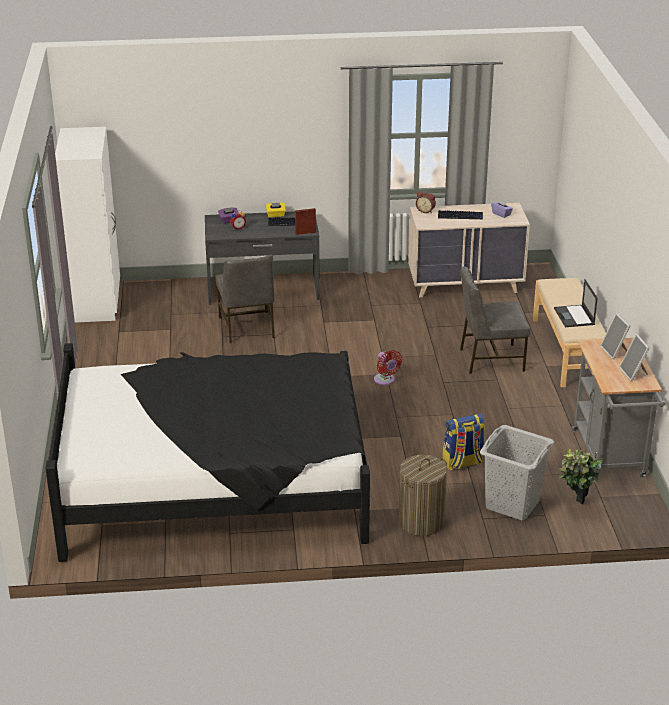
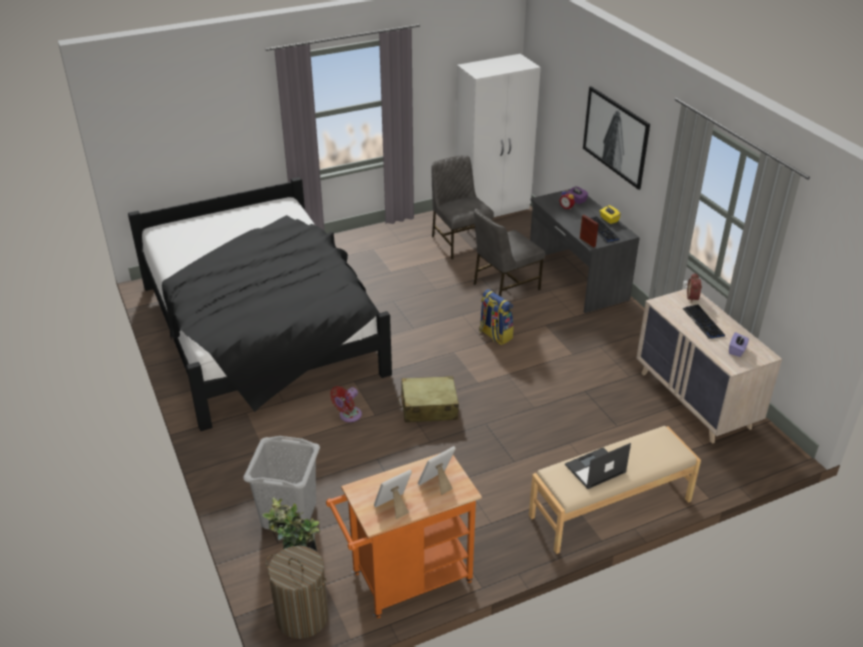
camera: 70 degrees right, 5 degrees up
red fan [374,350,402,385] -> red fan moved to [330,386,362,422]
laundry basket [399,455,447,536] -> laundry basket moved to [266,546,329,639]
backpack [443,413,485,470] -> backpack moved to [479,289,514,345]
grey chair [460,266,530,374] -> grey chair moved to [431,155,494,259]
grey cart [571,338,665,478] -> orange cart [326,453,482,618]
none -> beige suitcase [398,376,459,423]
none -> picture [583,86,650,190]

